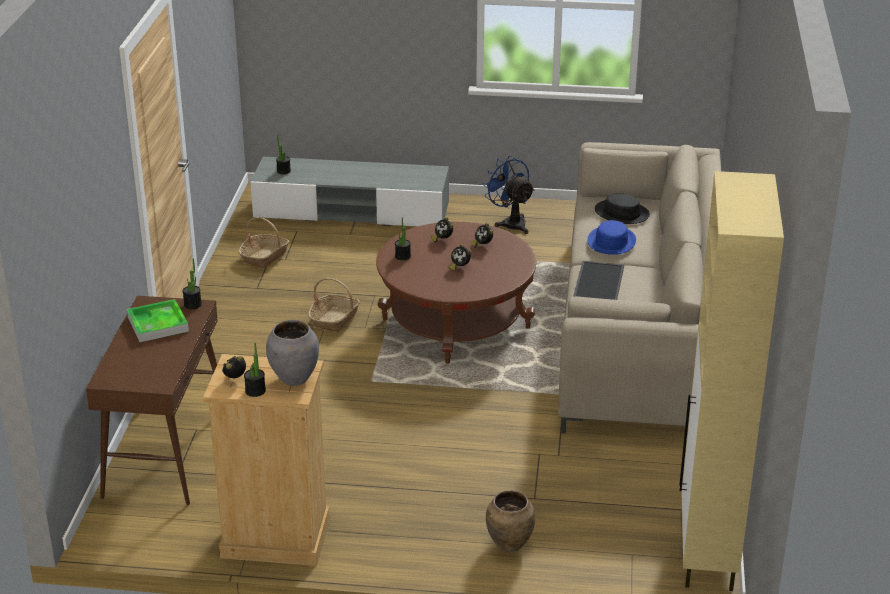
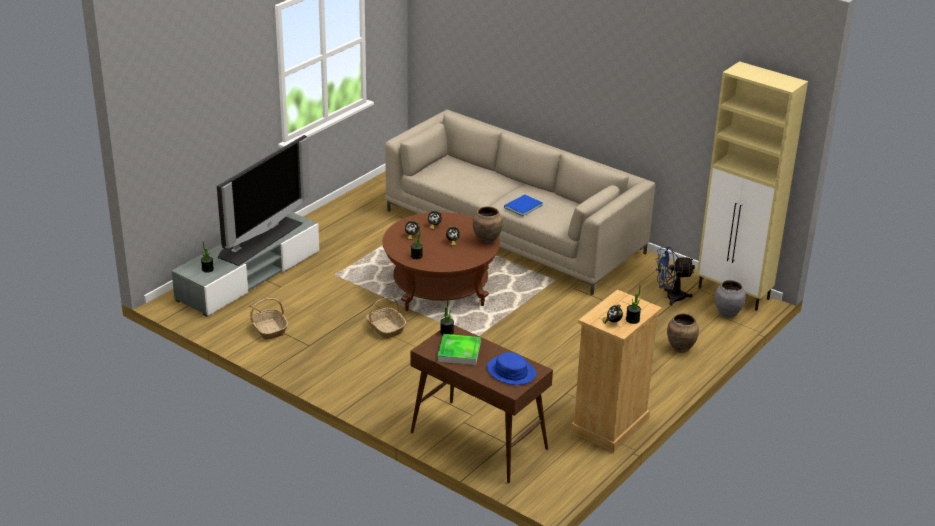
camera: 60 degrees left, 0 degrees up
grey vase [266,320,319,386] -> grey vase moved to [715,280,746,318]
blue fan [482,156,535,234] -> blue fan moved to [656,247,695,306]
tray [573,261,624,300] -> blue book [504,194,543,216]
blue hat [587,220,636,255] -> blue hat moved to [487,352,536,385]
black hat [595,193,650,224] -> none
none -> television [217,135,310,266]
none -> brown vase [473,206,503,245]

